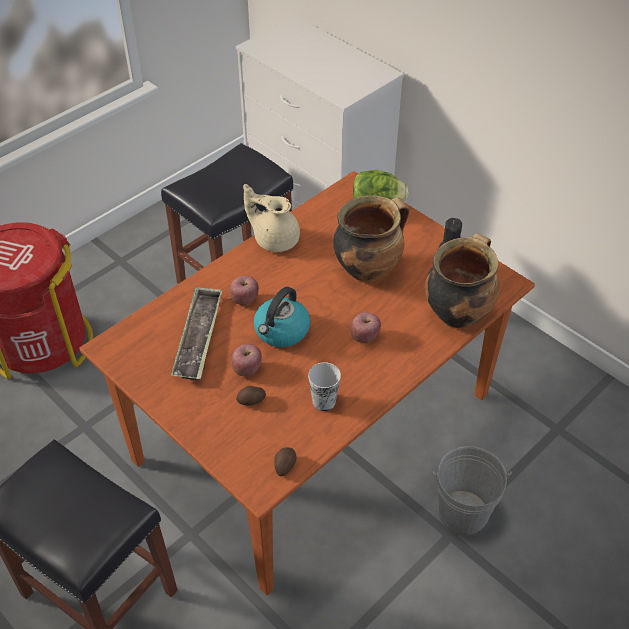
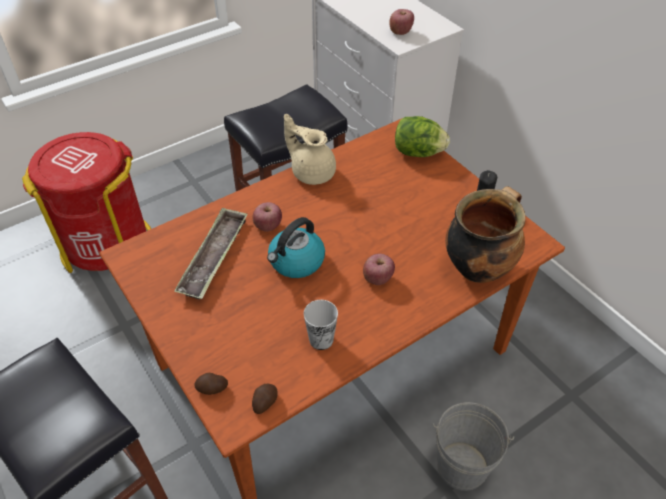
camera: 10 degrees right, 0 degrees up
apple [231,344,262,376] -> apple moved to [389,9,414,35]
potato [236,386,266,406] -> potato moved to [194,373,228,395]
cooking pot [333,195,409,282] -> none

